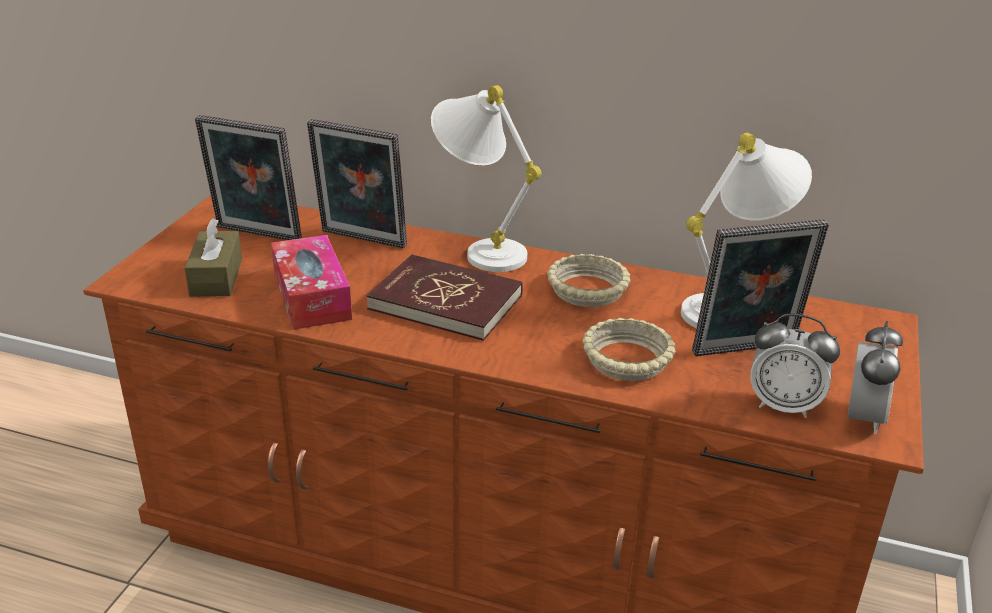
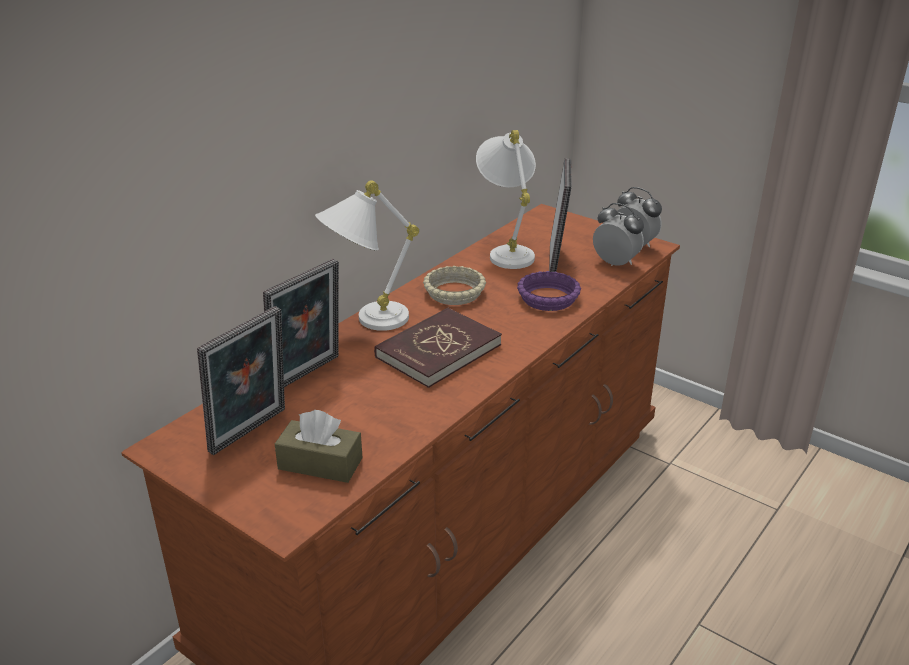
camera: 70 degrees left, 0 degrees up
tissue box [271,235,352,330] -> none
beige bowl [582,318,676,381] -> purple bowl [517,271,581,311]
alarm clock [750,314,840,418] -> alarm clock turned 90 degrees counterclockwise [593,203,644,266]

